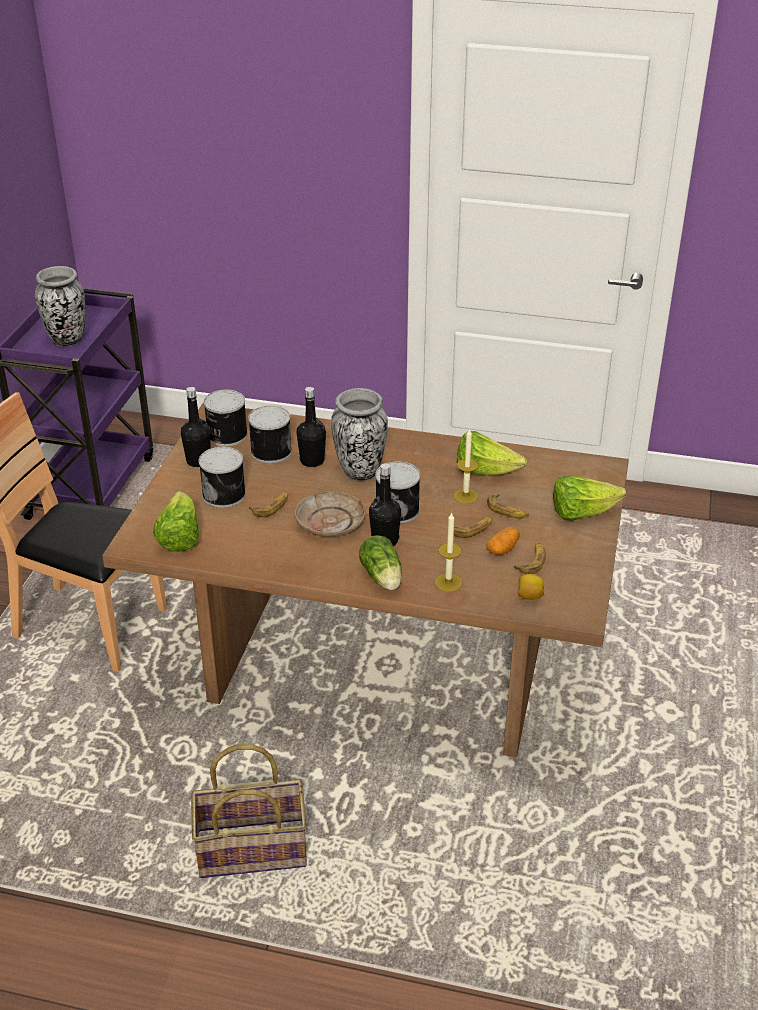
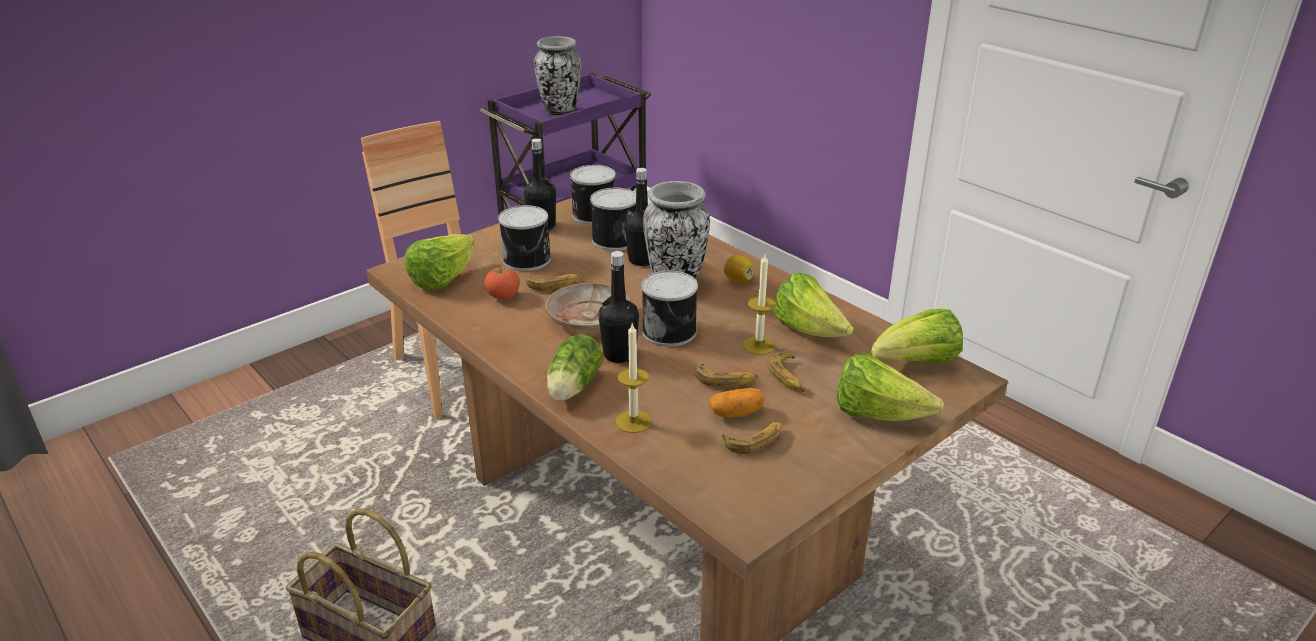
camera: 35 degrees right, 5 degrees down
lemon [518,574,545,600] -> lemon moved to [723,255,754,283]
none -> tomato [484,267,520,299]
none -> lettuce [871,309,963,363]

